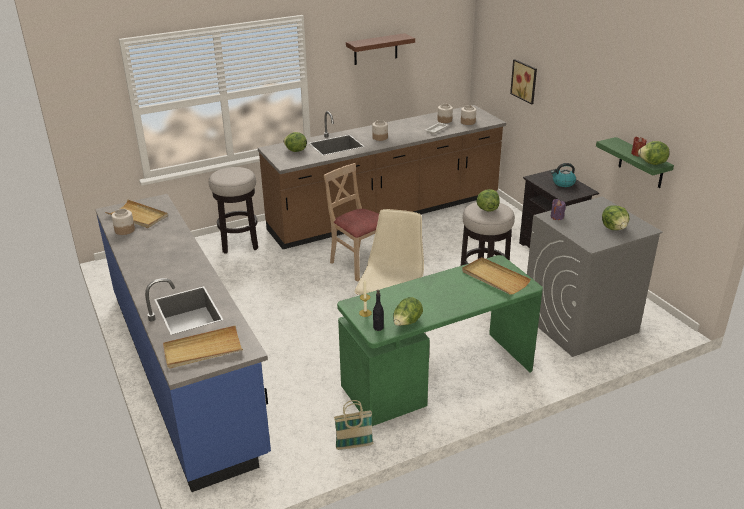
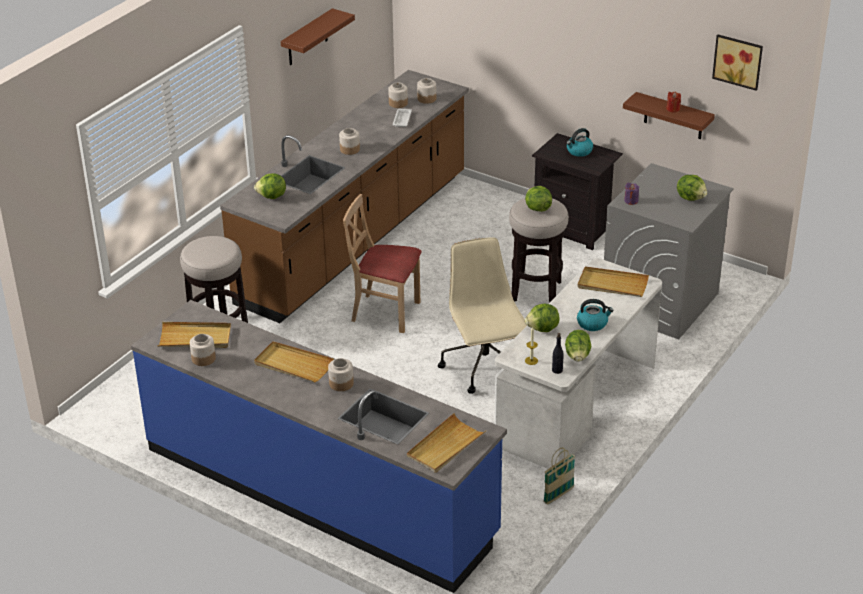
camera: 30 degrees left, 5 degrees up
green desk [337,255,543,426] -> white desk [495,258,662,469]
picture [510,59,537,105] -> picture moved to [712,35,763,91]
green shelf [596,137,674,188] -> brown shelf [623,92,715,139]
lettuce [638,141,670,165] -> lettuce moved to [525,304,559,332]
none -> beige tray [254,341,334,382]
none -> jar [328,358,354,391]
none -> kettle [577,299,614,331]

